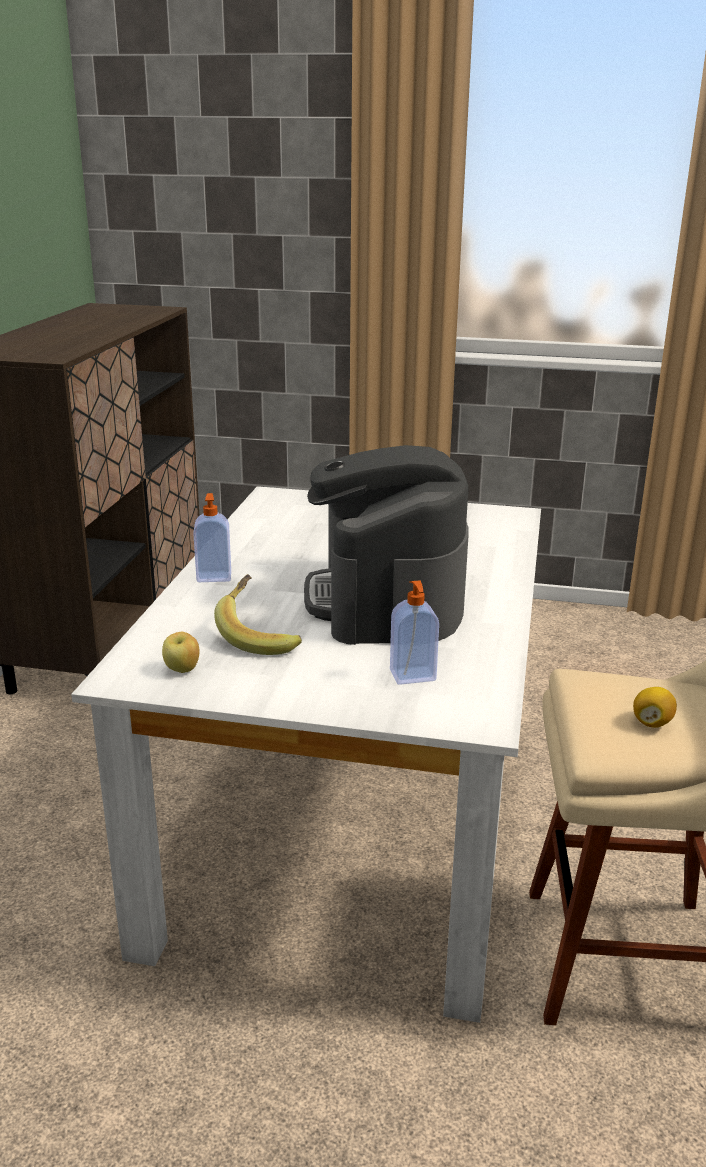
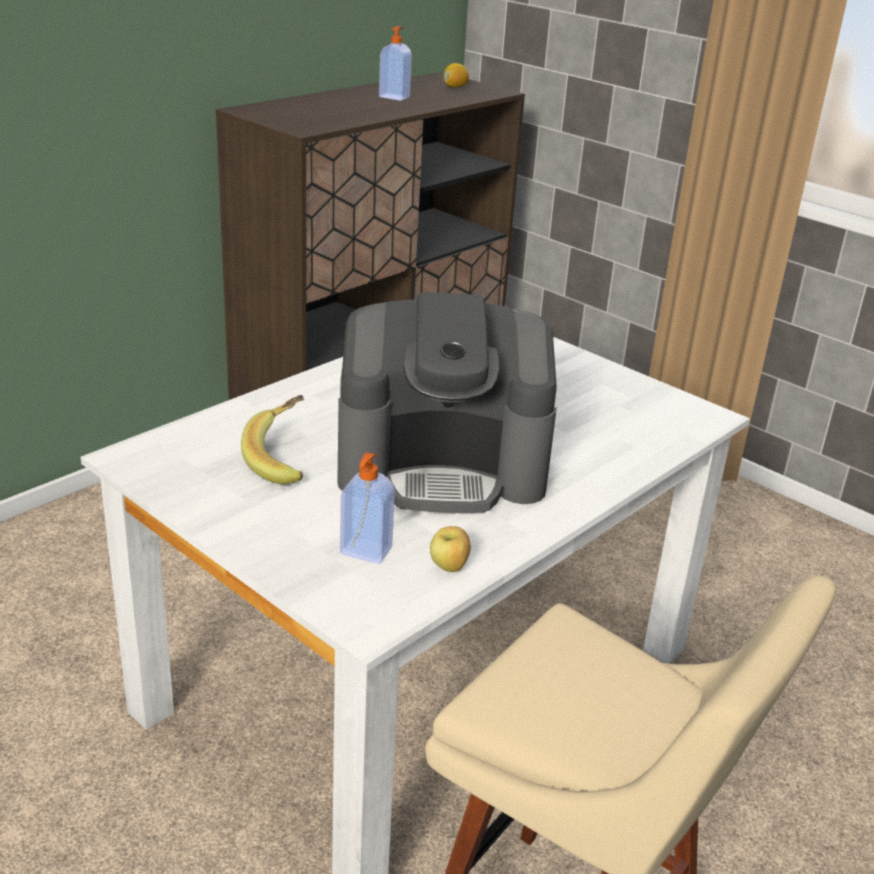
camera: 30 degrees right, 5 degrees up
apple [162,632,199,673] -> apple moved to [430,526,471,572]
soap dispenser [193,493,231,582] -> soap dispenser moved to [379,26,412,101]
coffee machine [304,445,469,645] -> coffee machine turned 120 degrees counterclockwise [337,292,557,513]
lemon [633,687,677,728] -> lemon moved to [444,63,469,87]

